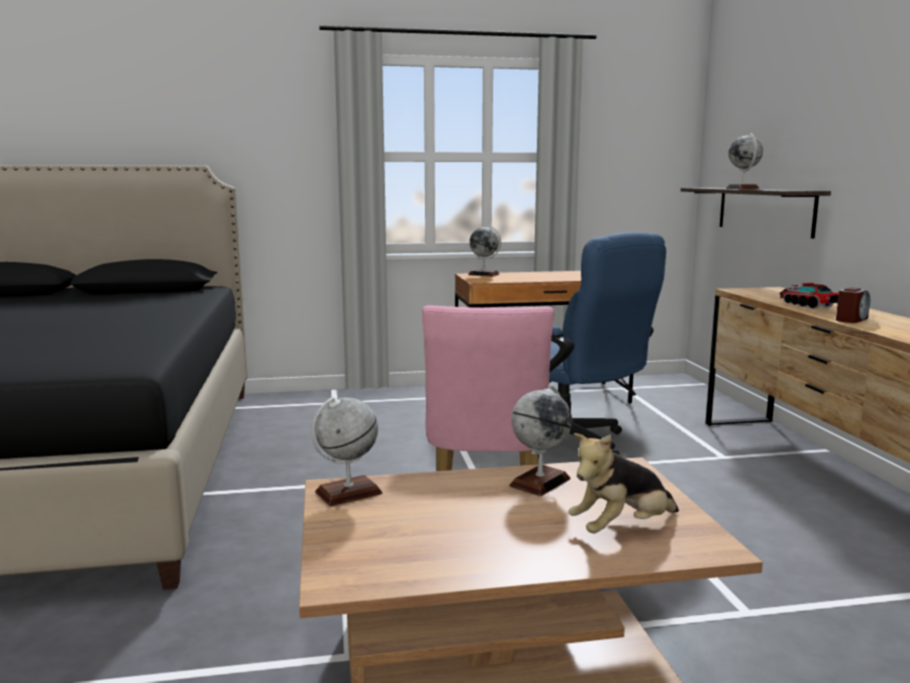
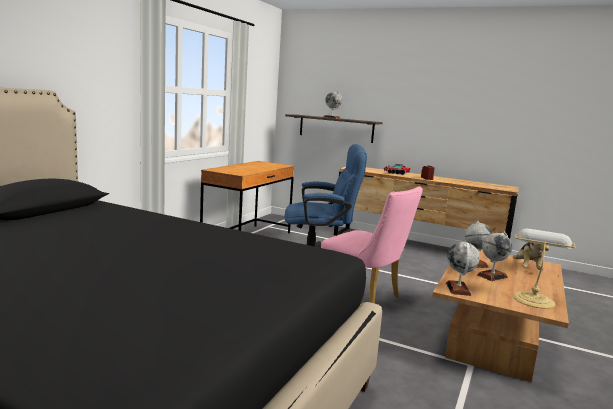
camera: 55 degrees left, 0 degrees up
globe [468,226,501,277] -> globe moved to [477,231,512,281]
none -> table lamp [513,229,576,309]

